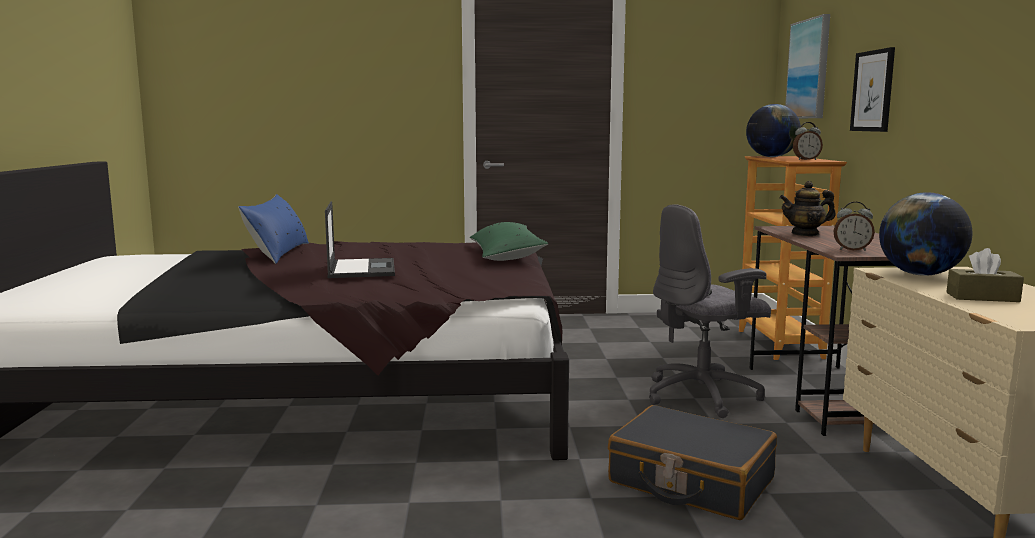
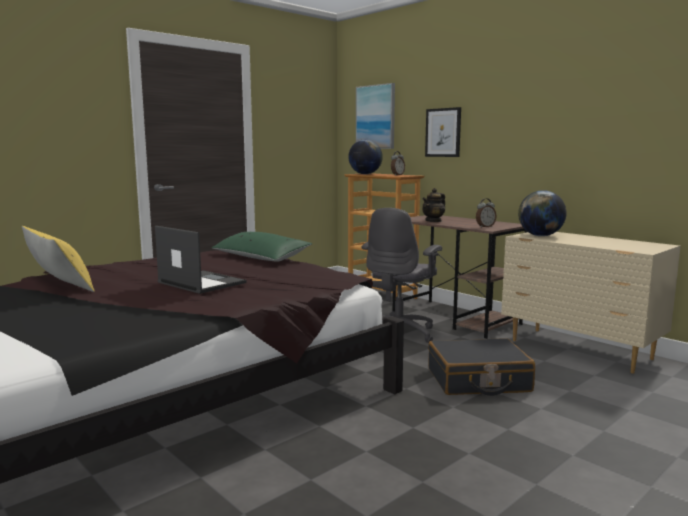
camera: 40 degrees left, 0 degrees up
blue pillow [238,194,309,264] -> yellow pillow [22,226,94,292]
brown tissue box [946,248,1024,302] -> none

